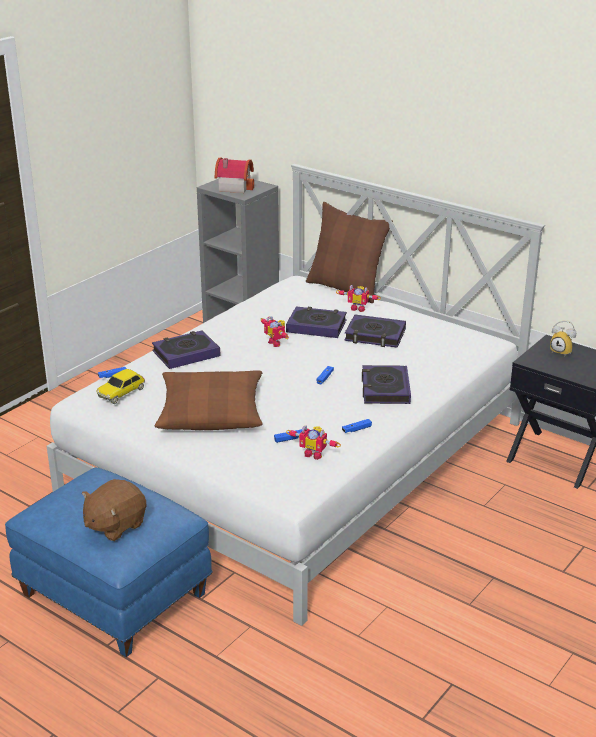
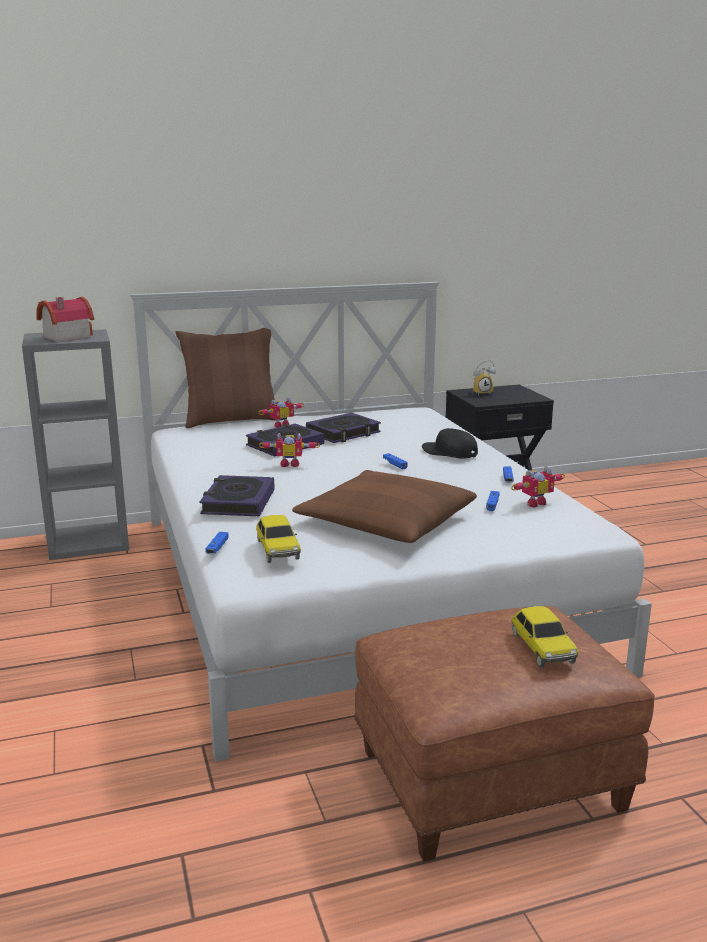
camera: 55 degrees left, 10 degrees down
blue ottoman [5,467,213,657] -> brown ottoman [354,606,655,861]
brown plush toy [82,479,146,541] -> toy car [511,606,578,667]
book [362,365,411,404] -> black cap [422,428,478,459]

